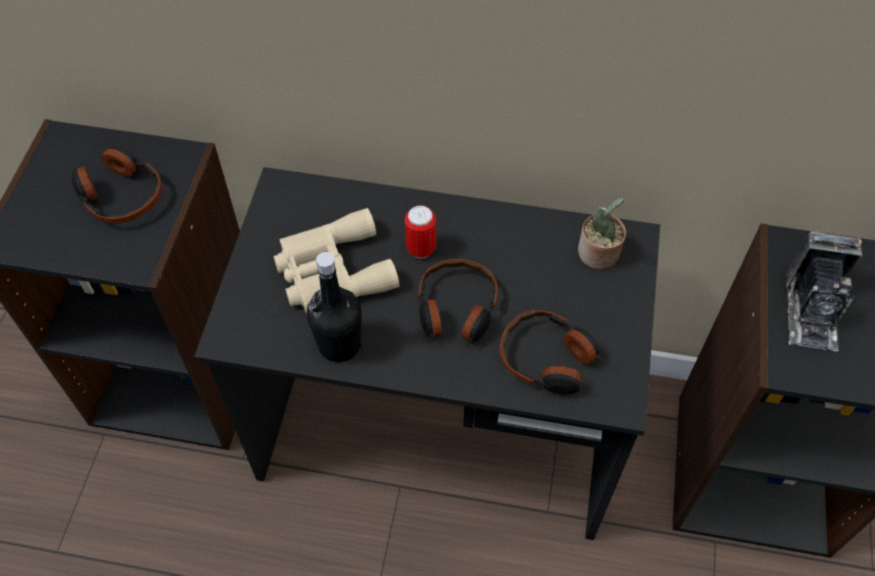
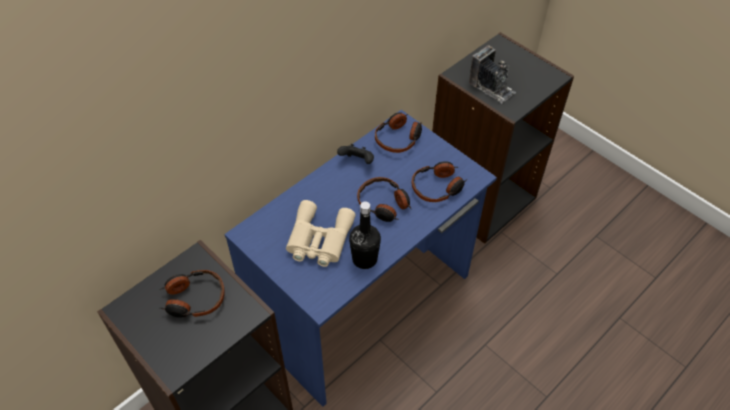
camera: 55 degrees left, 5 degrees down
black desk [194,167,660,540] -> blue desk [224,110,497,407]
can [405,205,436,258] -> none
potted plant [578,198,626,269] -> headphones [375,112,422,153]
none -> black game controller [337,144,374,164]

